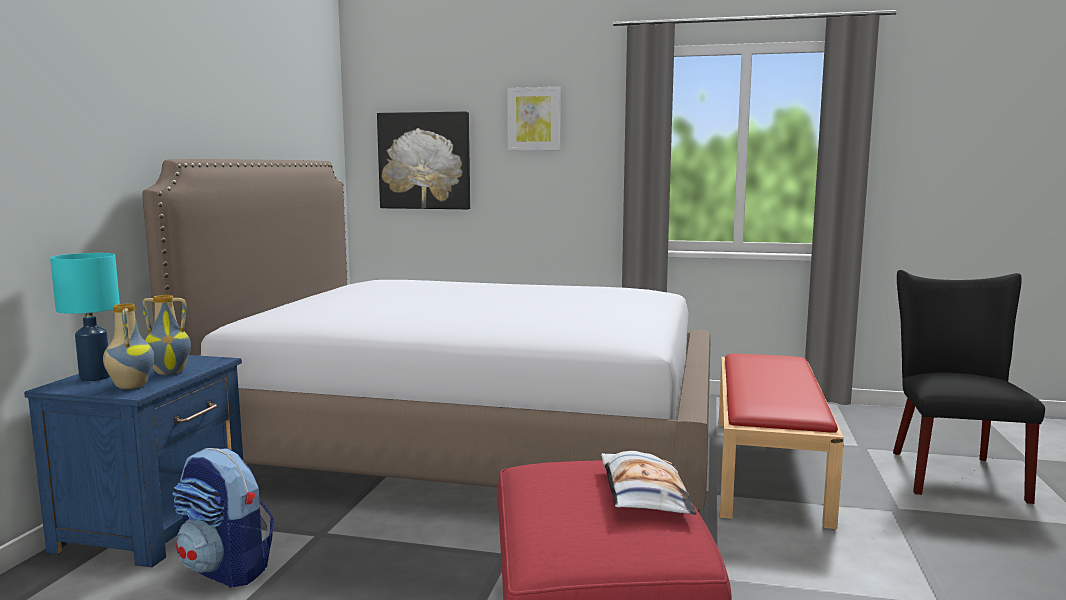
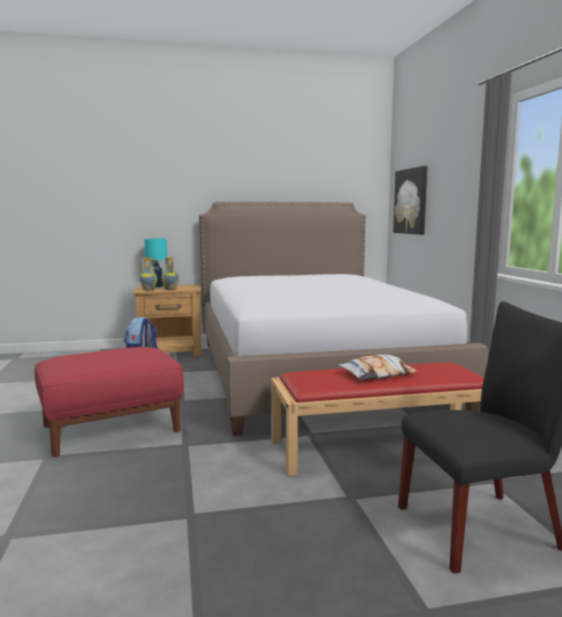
camera: 65 degrees right, 0 degrees up
blue nightstand [24,355,243,567] -> brown nightstand [134,285,201,357]
picture [507,87,561,151] -> none
pillow [601,451,697,515] -> pillow moved to [338,354,418,380]

